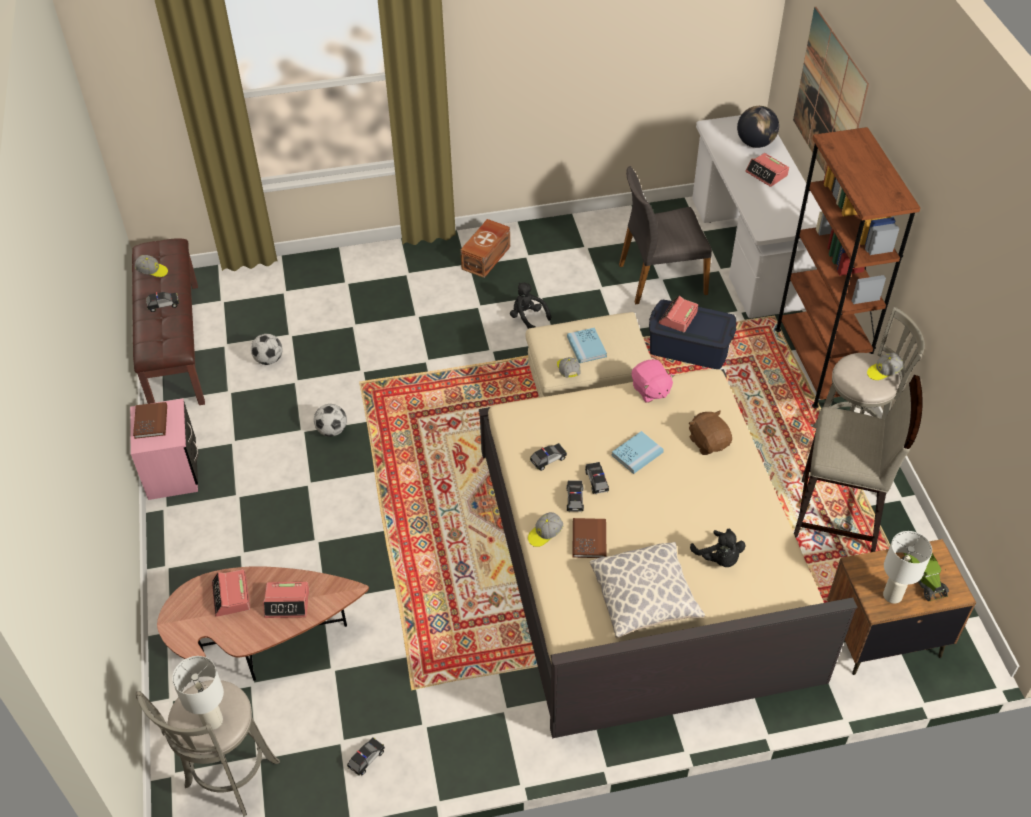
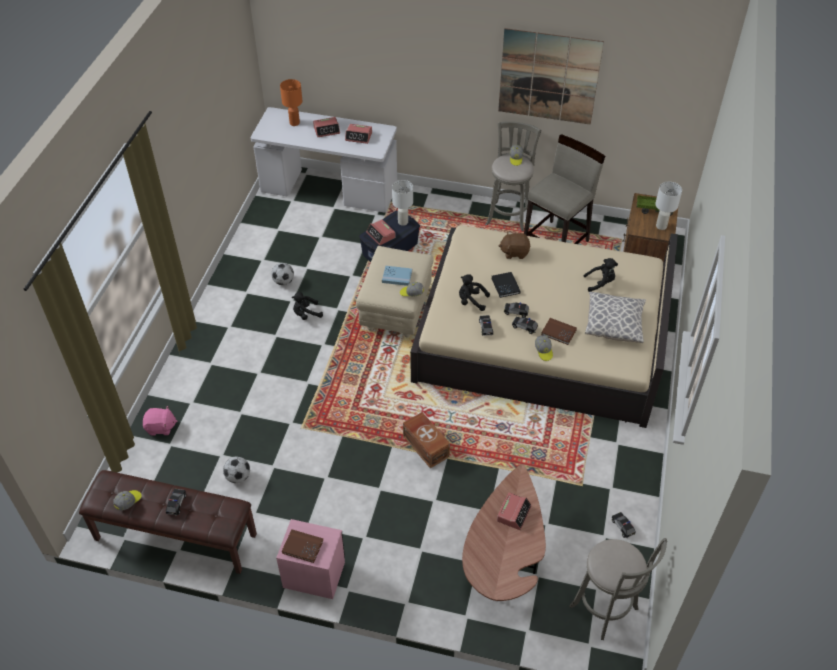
camera: 65 degrees left, 0 degrees up
white table lamp [172,656,224,730] -> white table lamp moved to [392,180,413,226]
alarm clock [212,569,250,617] -> alarm clock moved to [345,124,372,144]
football [314,404,347,437] -> football moved to [271,263,294,285]
brown storage box [460,219,510,278] -> brown storage box moved to [403,412,450,468]
blue book [612,431,664,474] -> black book [491,272,521,298]
grey chair [619,166,712,305] -> none
pink plush toy [632,360,675,403] -> pink plush toy moved to [143,406,177,436]
globe [737,106,779,148] -> orange table lamp [280,79,303,126]
brown bookcase [775,127,920,408] -> none
picture [793,7,869,173] -> picture moved to [498,28,604,125]
none -> black plush toy [459,274,490,311]

